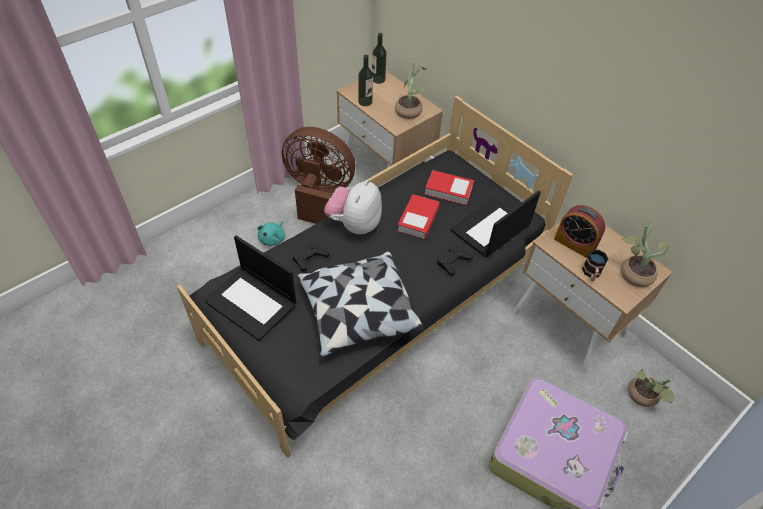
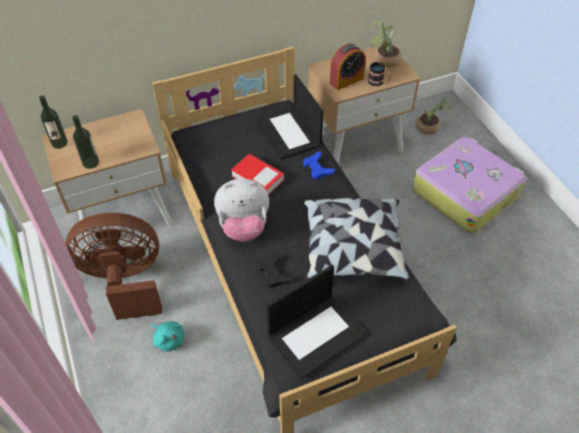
camera: 70 degrees left, 0 degrees up
brown fan [282,127,355,224] -> brown fan turned 45 degrees clockwise [65,213,162,320]
plush toy [324,180,382,234] -> plush toy turned 45 degrees counterclockwise [214,178,269,242]
potted plant [395,62,427,119] -> none
book [424,170,474,205] -> none
black game controller [437,245,473,276] -> blue game controller [303,152,335,179]

